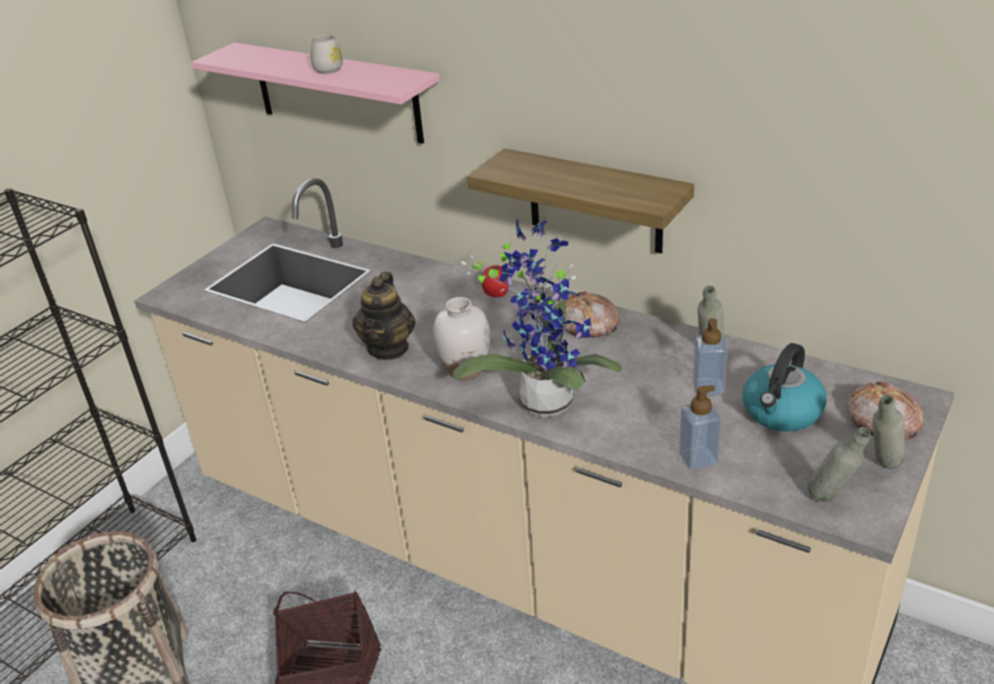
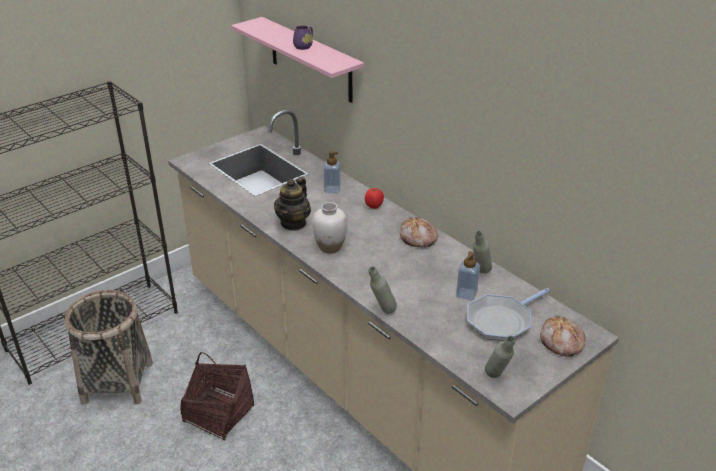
camera: 15 degrees right, 0 degrees up
white mug [311,35,343,74] -> purple mug [293,25,313,50]
potted plant [453,219,622,418] -> none
shelf [467,148,694,254] -> none
soap dispenser [679,385,721,470] -> soap dispenser moved to [324,151,340,194]
kettle [743,343,827,432] -> frying pan [467,288,550,341]
grey bottle [872,395,905,469] -> grey bottle moved to [369,266,397,314]

